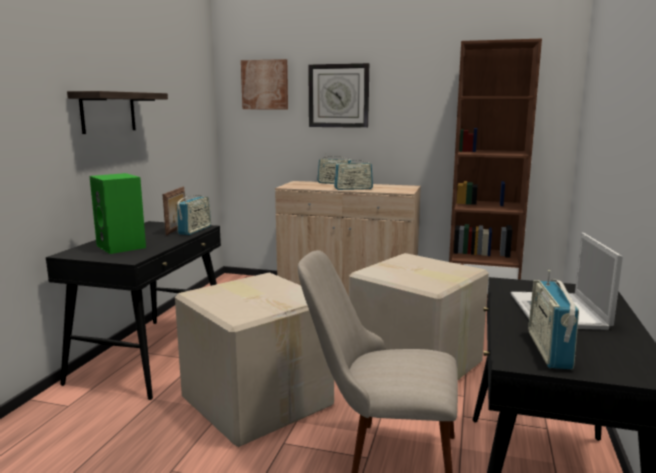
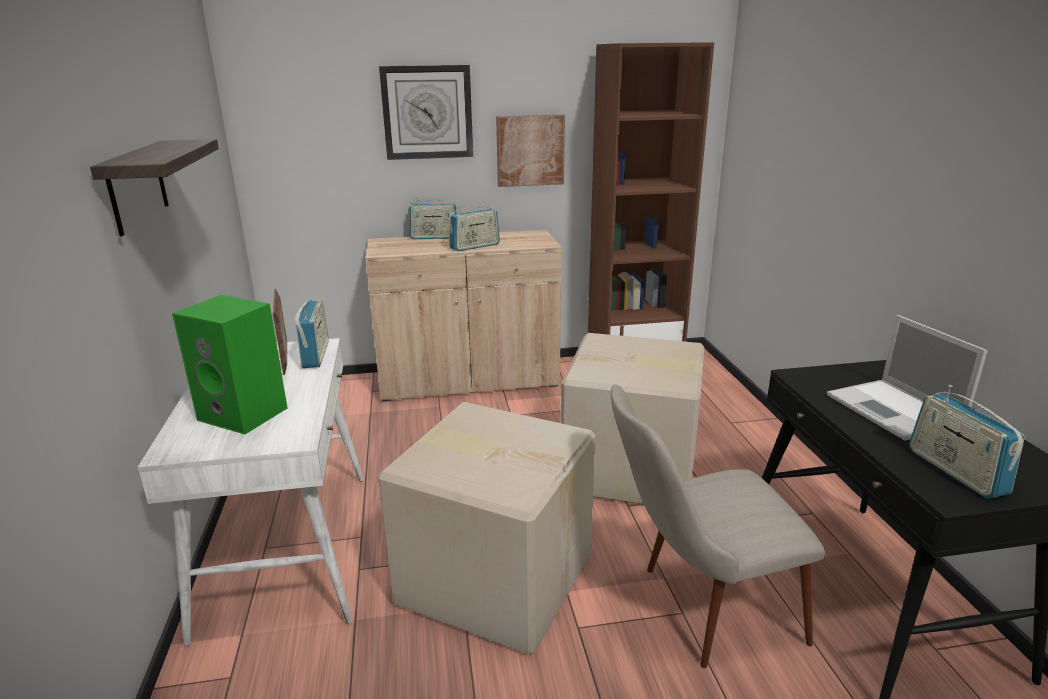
camera: 25 degrees left, 10 degrees up
black desk [46,221,221,400] -> white desk [137,338,364,646]
picture [241,59,288,109] -> picture moved to [496,115,565,187]

